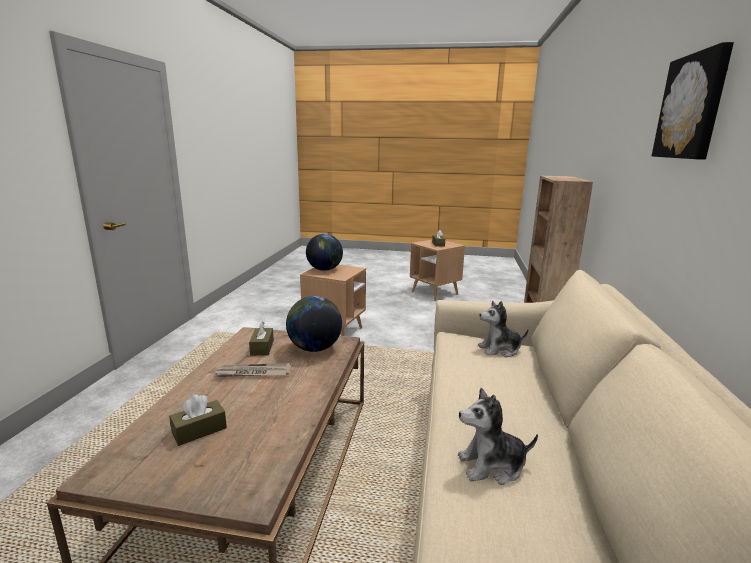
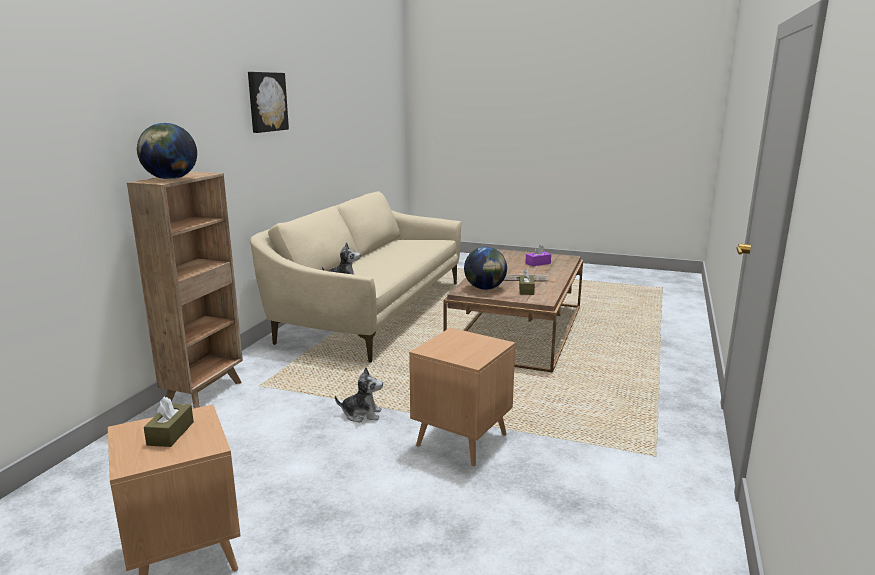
camera: 170 degrees left, 0 degrees up
brown tissue box [169,394,227,446] -> purple tissue box [525,245,551,267]
globe [306,234,343,271] -> globe moved to [137,123,197,179]
plush toy [458,388,538,485] -> plush toy moved to [335,367,383,422]

